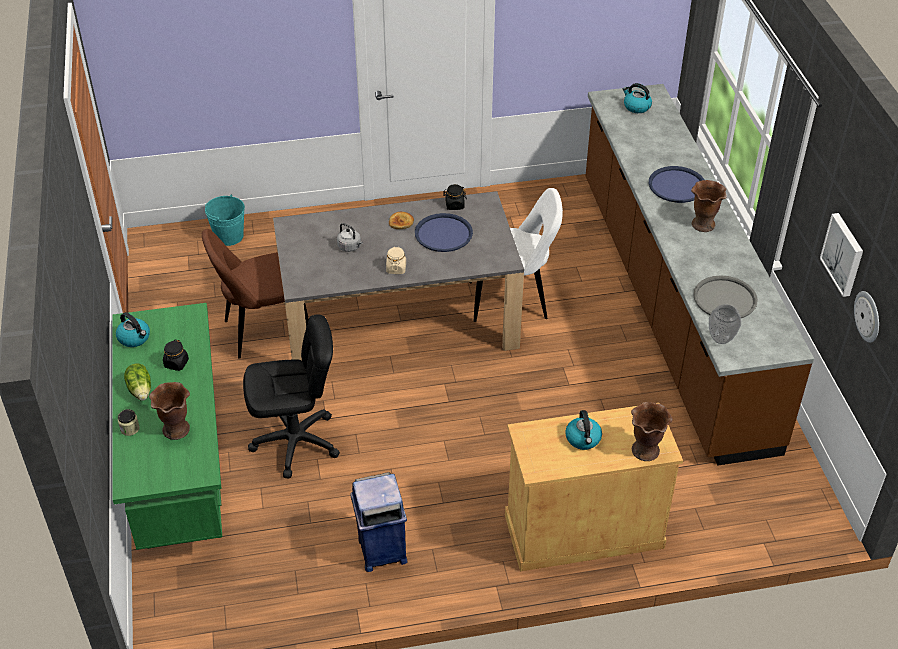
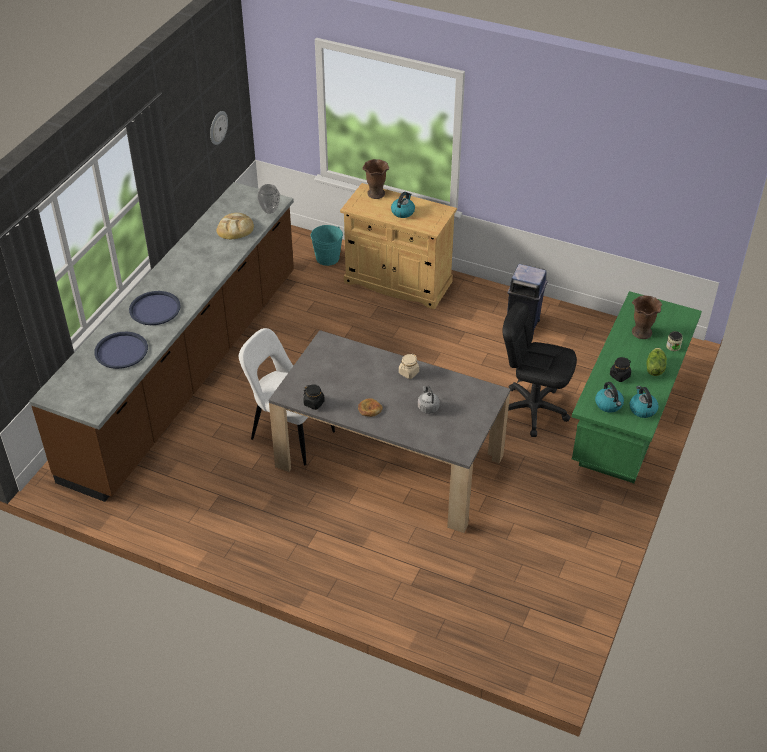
camera: 145 degrees left, 0 degrees up
brown chair [202,229,309,359] -> none
turquoise bucket [205,194,245,246] -> turquoise bucket moved to [311,225,343,266]
blue tray [415,213,473,252] -> blue tray moved to [94,332,148,369]
kettle [623,83,652,113] -> kettle moved to [595,382,624,412]
brown vase [691,180,727,232] -> none
grey tray [693,275,758,318] -> bread [216,213,254,239]
picture [820,213,863,297] -> none

